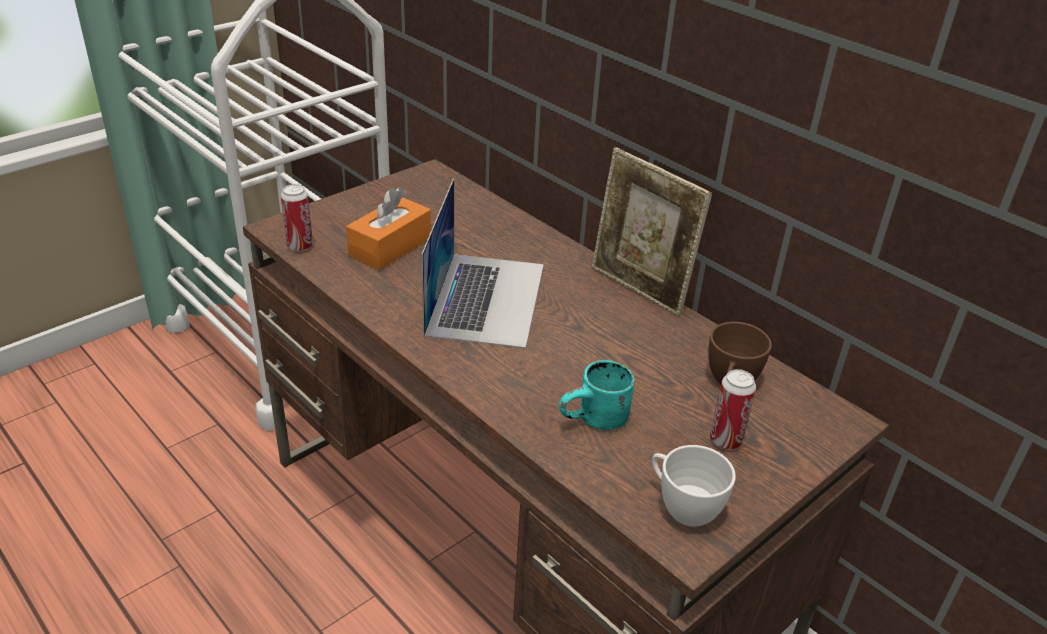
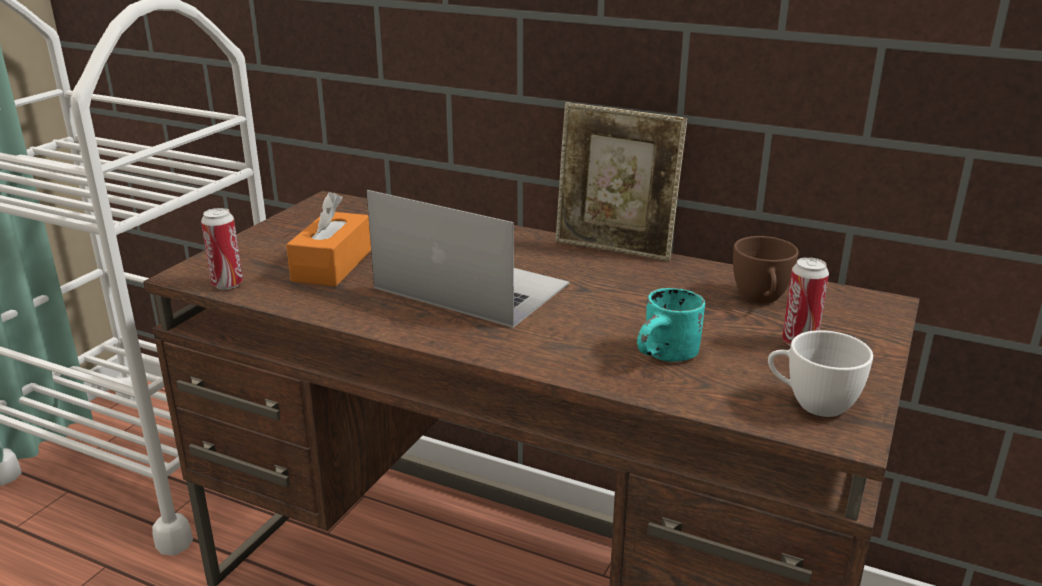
camera: 20 degrees left, 10 degrees down
laptop [422,179,544,349] -> laptop turned 45 degrees counterclockwise [366,190,569,328]

